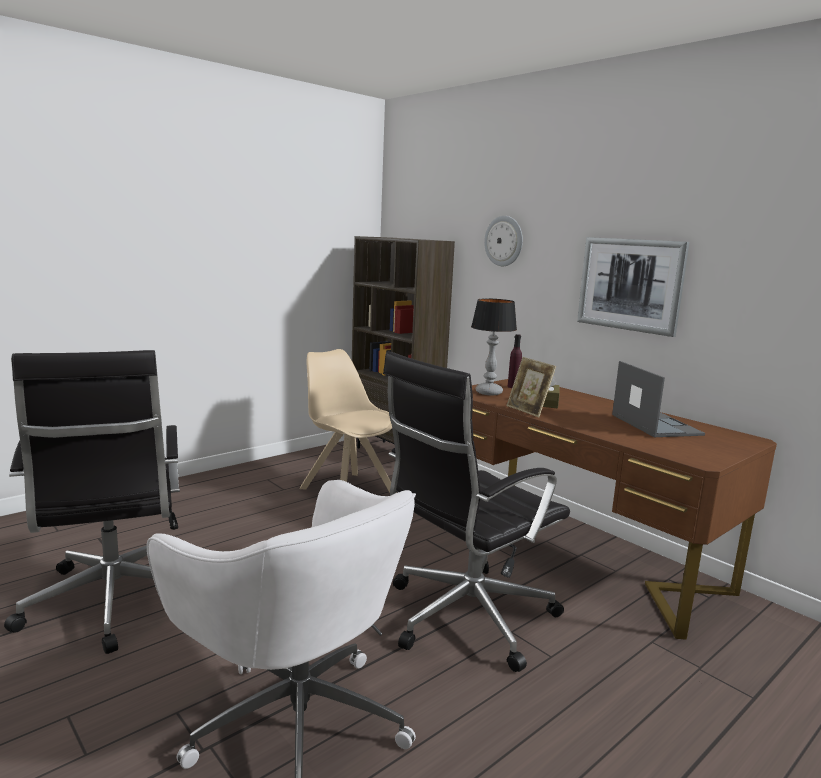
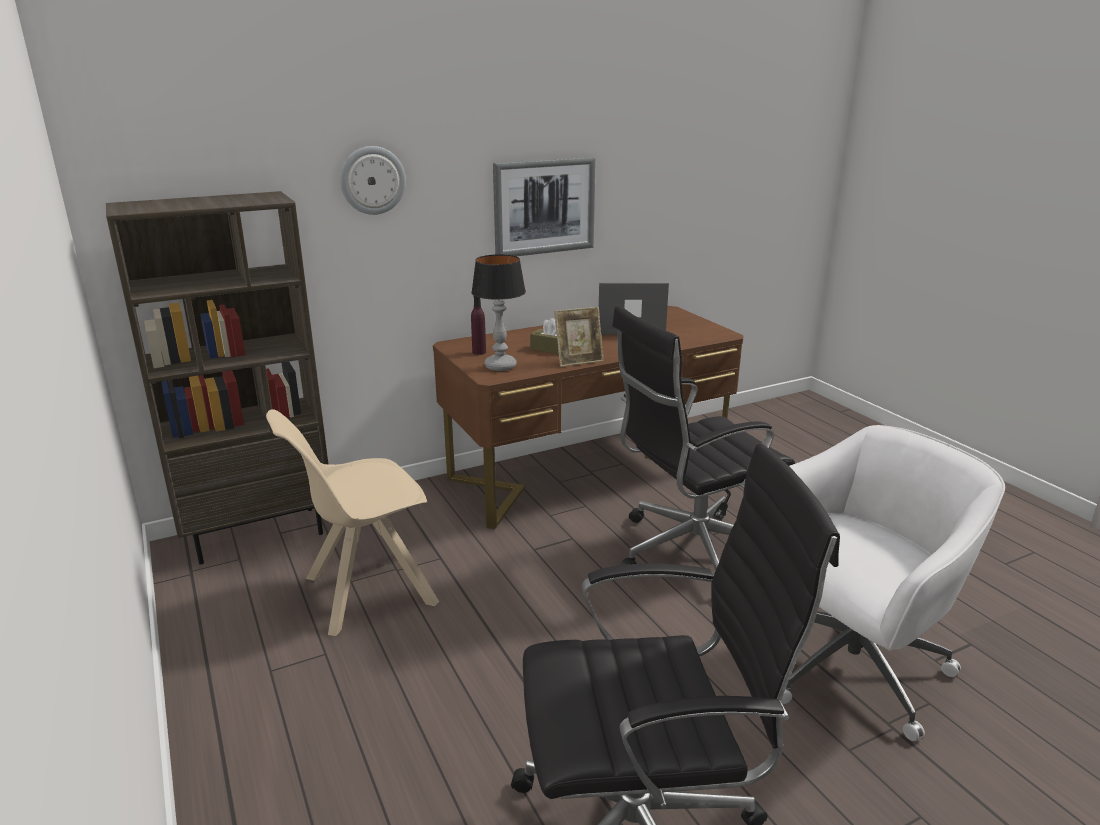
camera: 75 degrees left, 10 degrees up
black office chair [383,351,570,672] -> black office chair turned 90 degrees clockwise [612,306,795,571]

